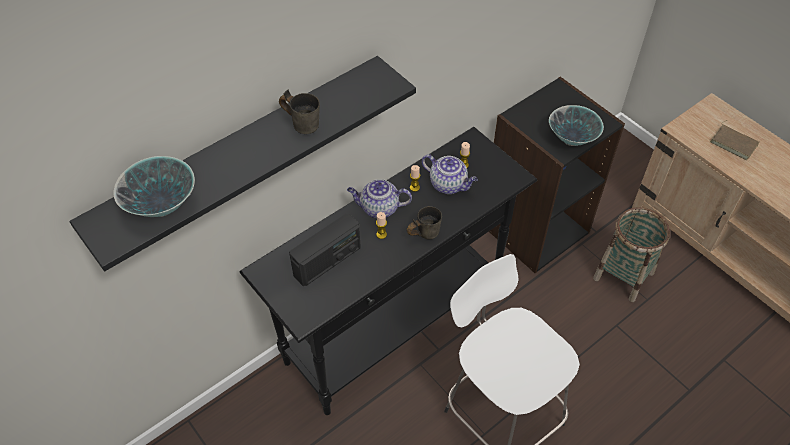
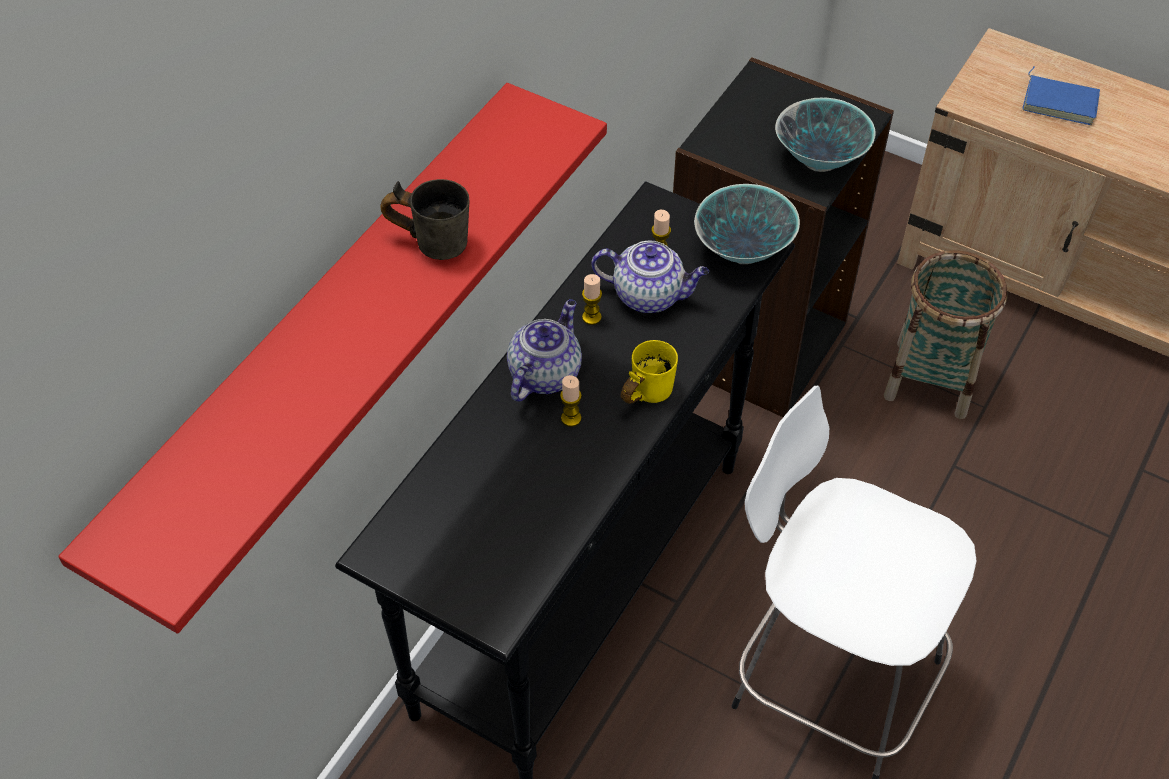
camera: 20 degrees left, 0 degrees up
black shelf [70,56,416,271] -> red shelf [58,83,607,634]
bowl [113,156,195,217] -> bowl moved to [694,184,800,264]
radio [289,214,360,286] -> none
teapot [347,179,412,218] -> teapot turned 135 degrees clockwise [507,299,582,402]
grey mug [406,206,442,239] -> yellow mug [621,340,678,404]
brown book [710,120,760,160] -> blue book [1022,66,1100,125]

